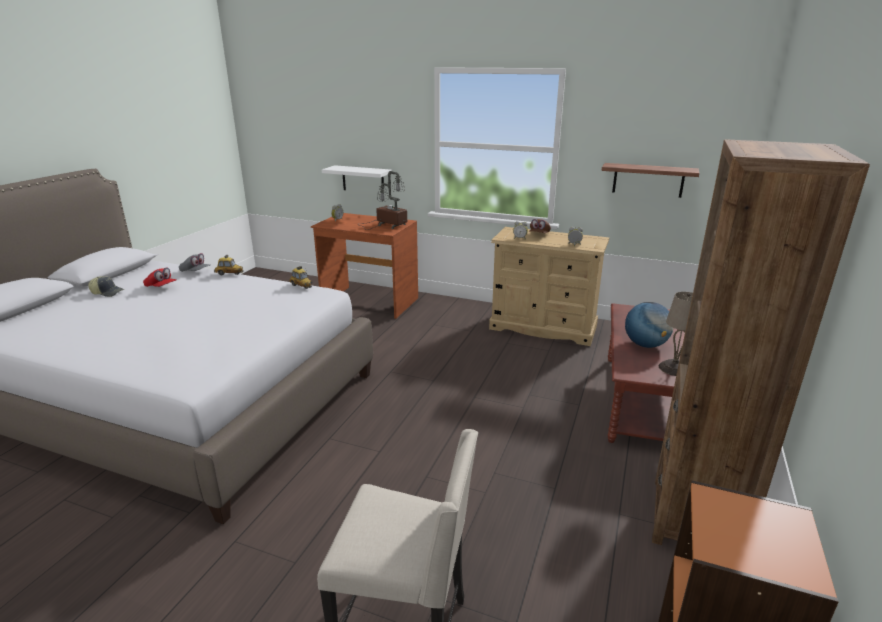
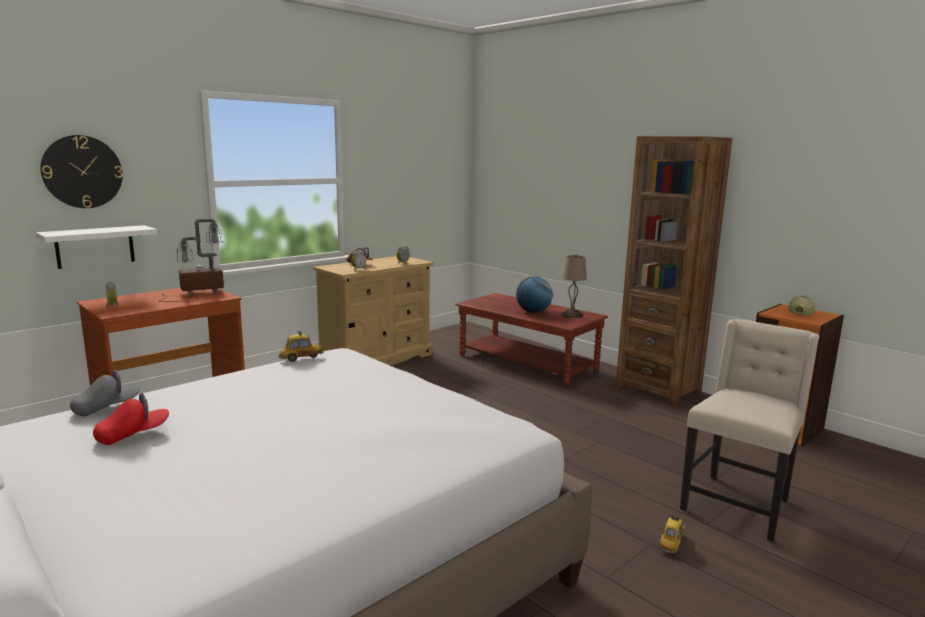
camera: 65 degrees left, 10 degrees down
cap [88,276,124,297] -> cap moved to [789,296,815,315]
toy car [214,255,244,275] -> toy car moved to [659,514,685,553]
shelf [601,163,699,198] -> none
none -> wall clock [40,135,123,208]

